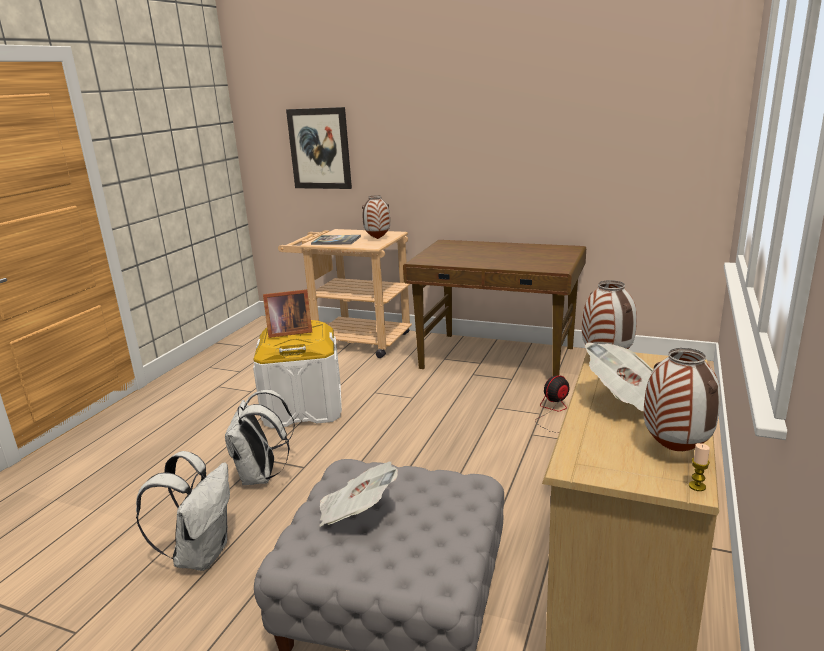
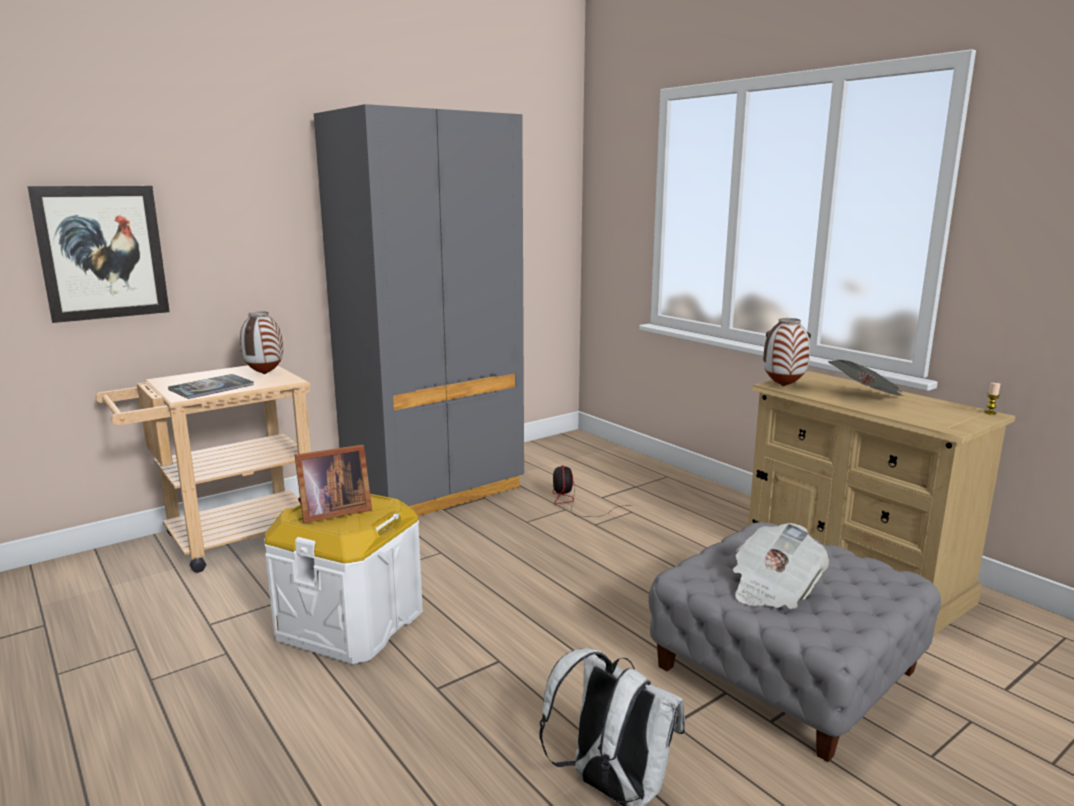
camera: 60 degrees left, 5 degrees down
white backpack [225,390,295,485] -> none
picture frame [263,289,312,338] -> picture frame turned 45 degrees clockwise [295,445,372,523]
brown desk [403,240,586,376] -> grey wardrobe [314,104,524,516]
vase [644,348,721,451] -> none

